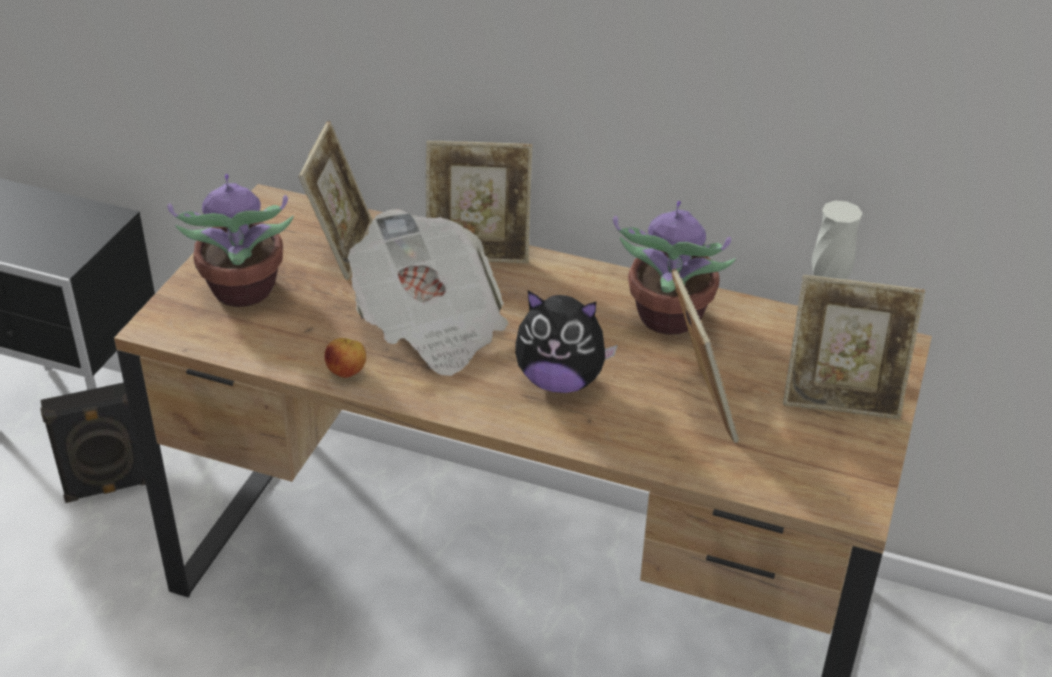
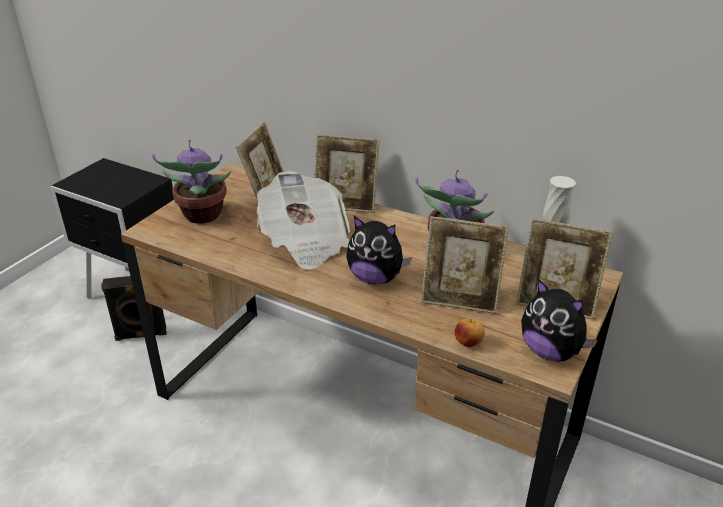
camera: 10 degrees right, 5 degrees down
apple [325,338,366,378] -> apple moved to [455,318,485,347]
picture frame [672,269,739,443] -> picture frame turned 105 degrees clockwise [421,216,509,314]
none -> plush toy [521,278,598,362]

